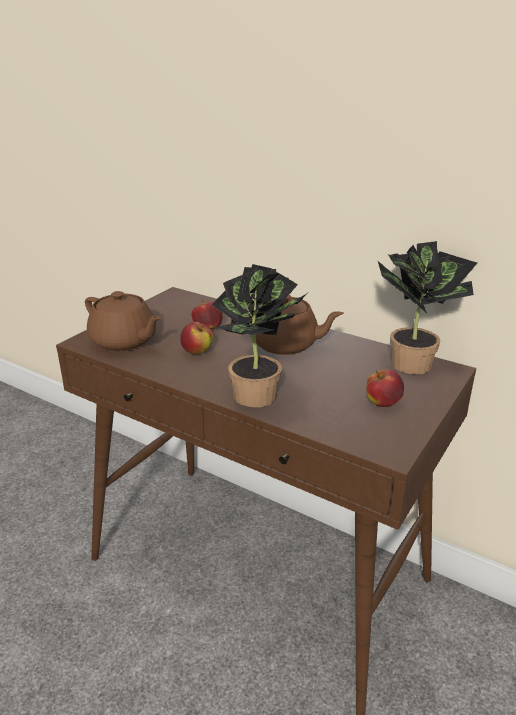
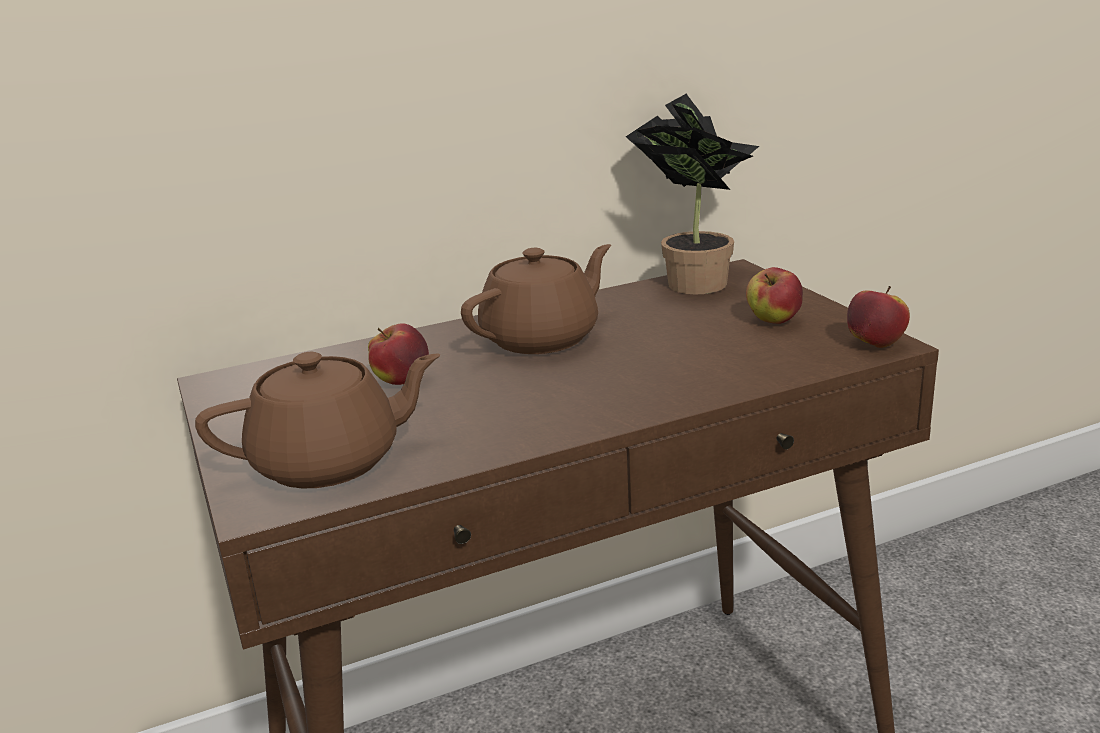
camera: 55 degrees left, 5 degrees down
apple [180,322,214,354] -> apple moved to [847,286,910,348]
potted plant [212,264,306,408] -> none

